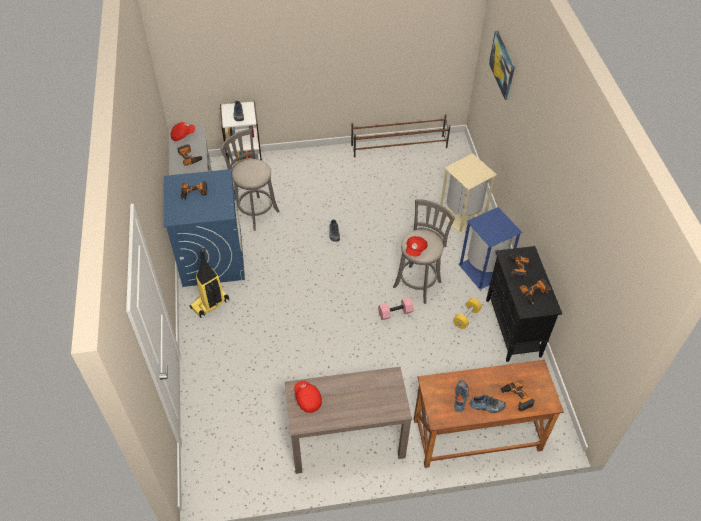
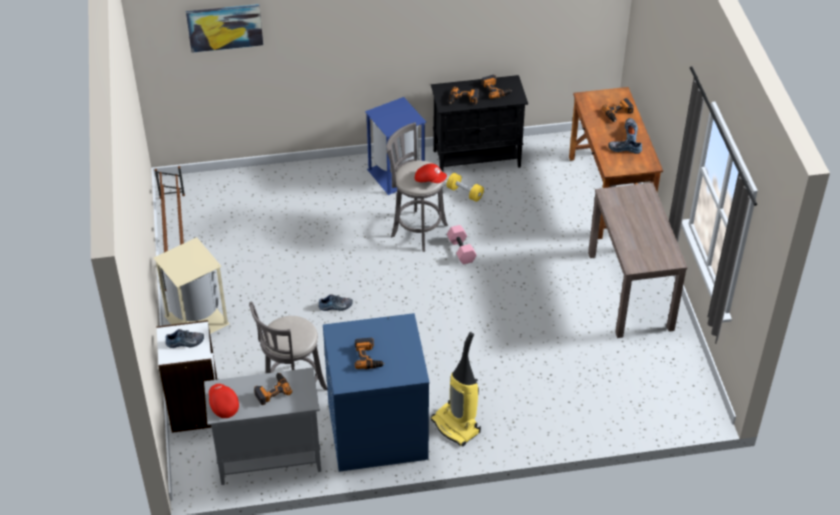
camera: 90 degrees left, 5 degrees down
red cap [294,381,322,413] -> none
beige trash can [439,153,497,234] -> beige trash can moved to [154,237,230,334]

